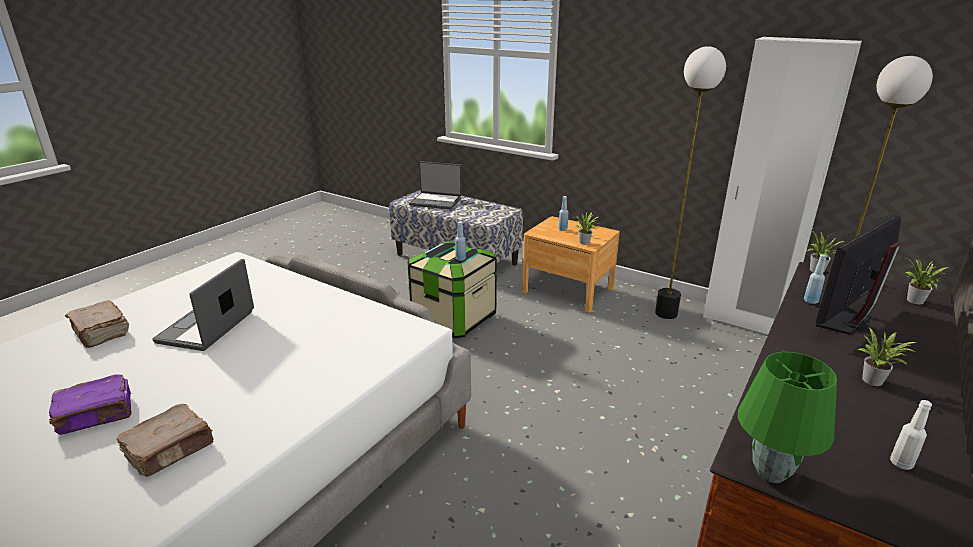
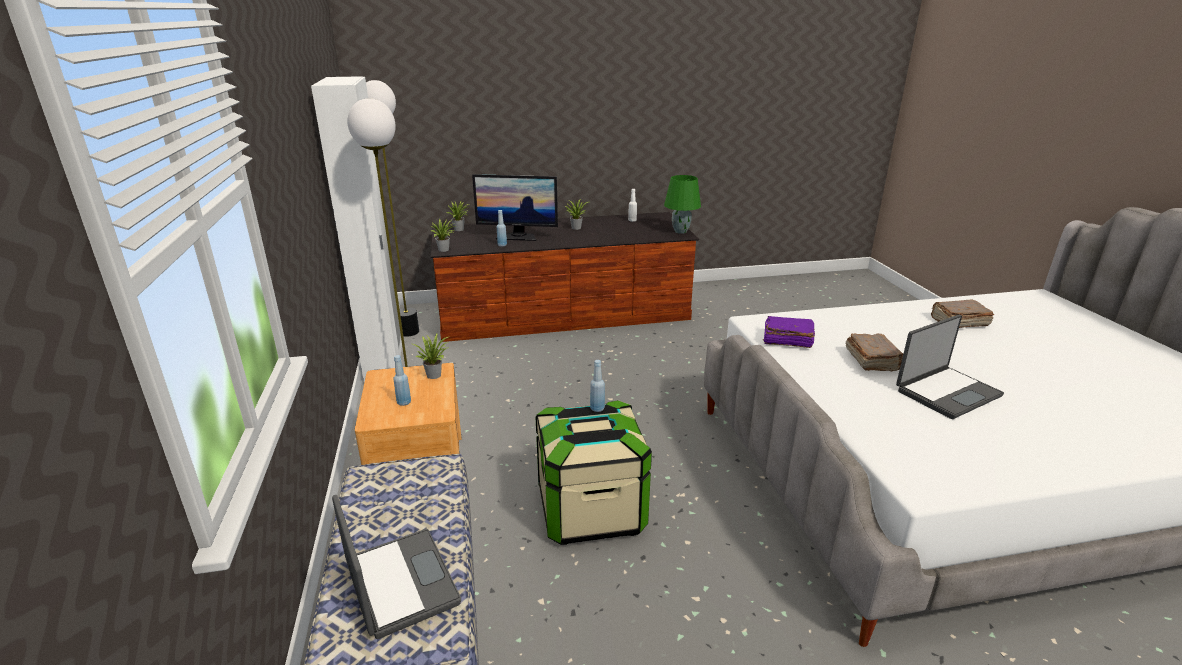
camera: 135 degrees left, 0 degrees up
purple book [49,374,132,435] -> purple book moved to [763,316,815,348]
brown book [65,300,129,348] -> brown book moved to [845,333,903,372]

